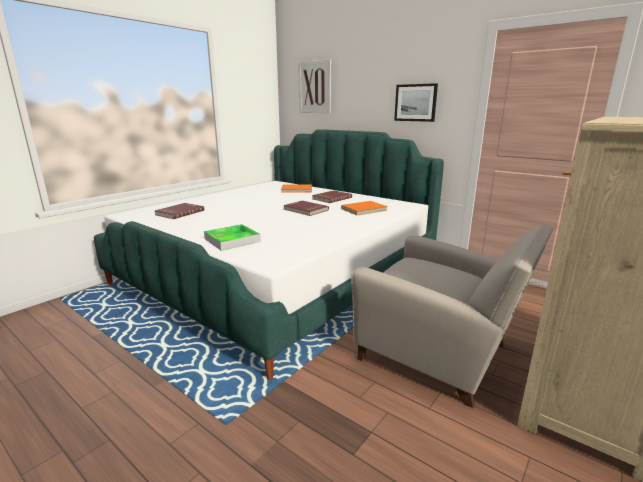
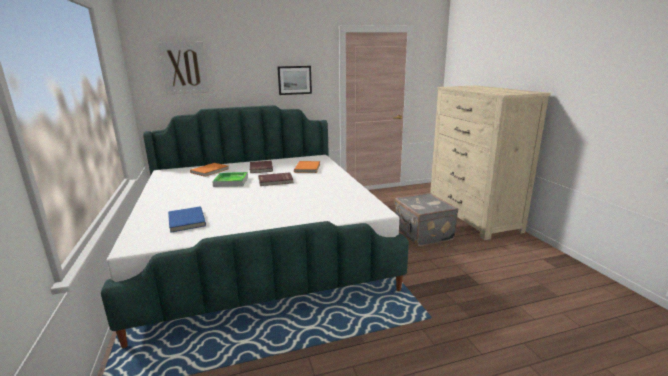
camera: 55 degrees left, 0 degrees up
red book [155,203,204,219] -> blue book [168,207,206,233]
tray [204,224,261,251] -> tray moved to [212,172,248,187]
beige armchair [351,224,553,408] -> grey suitcase [394,193,458,247]

